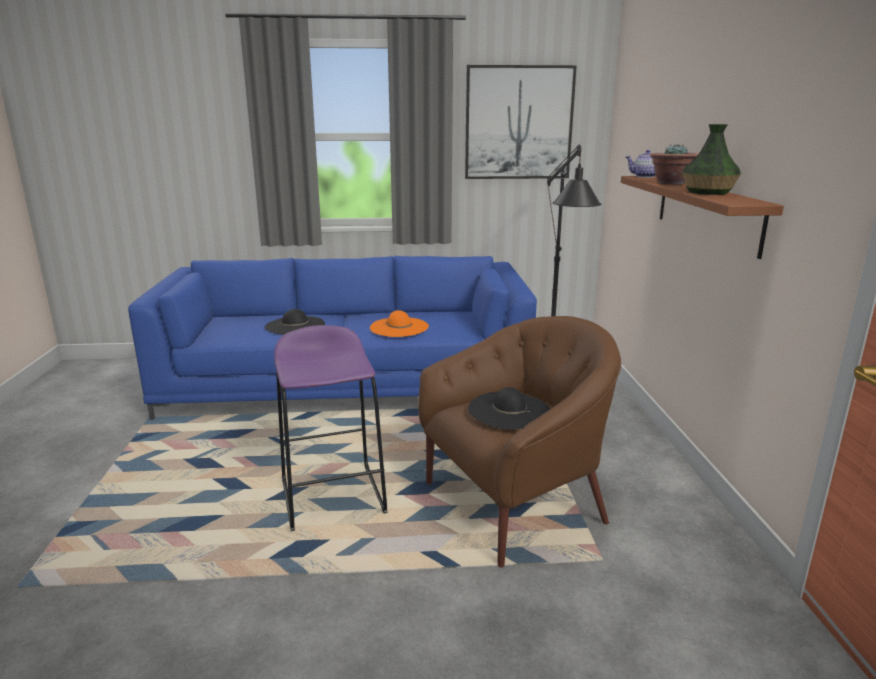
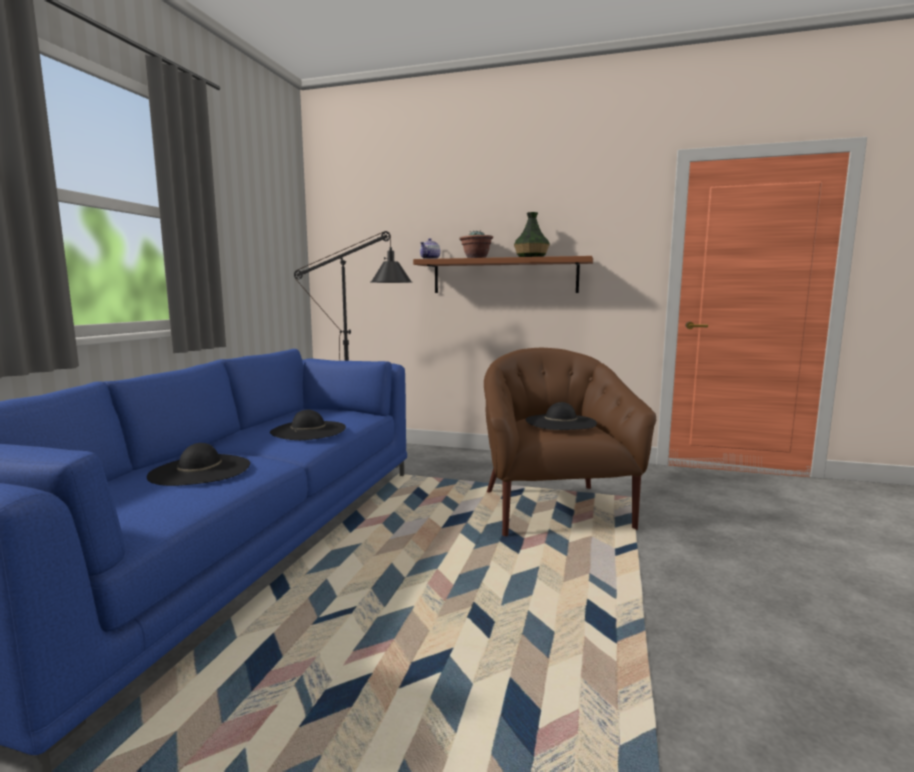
camera: 70 degrees left, 10 degrees down
purple stool [274,325,388,531] -> none
orange hat [370,310,429,337] -> black hat [270,410,346,440]
picture [465,65,577,179] -> none

